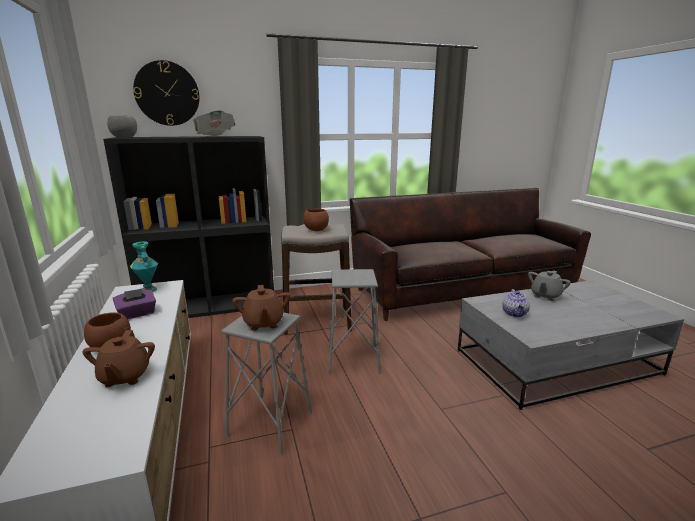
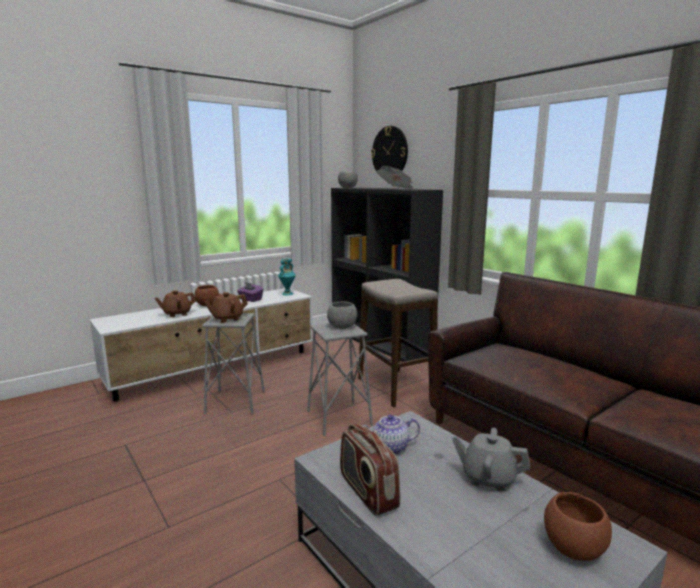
camera: 70 degrees right, 5 degrees down
brown bowl [304,209,329,231] -> brown bowl moved to [544,492,612,561]
none -> grey bowl [327,301,357,329]
none -> radio [340,424,400,516]

